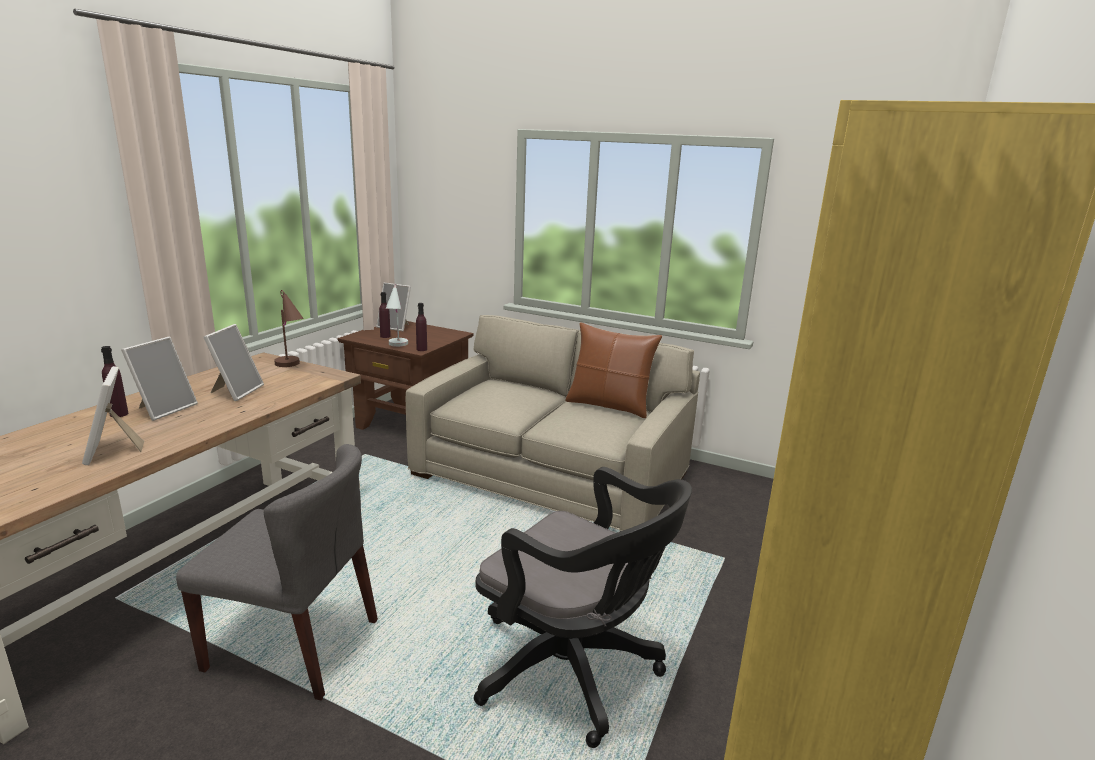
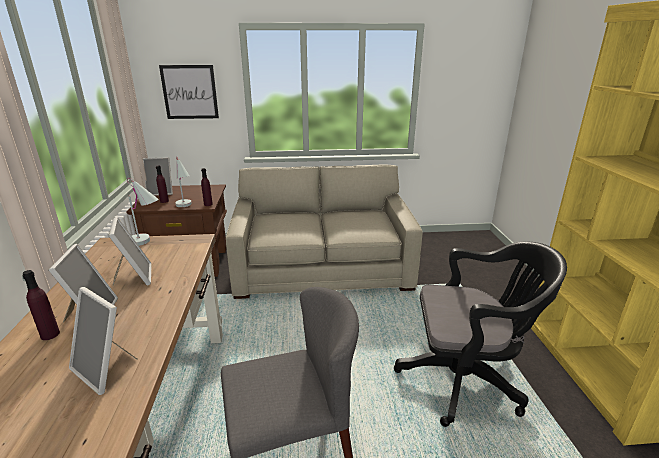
camera: 30 degrees left, 5 degrees up
brown table lamp [274,290,304,367] -> white table lamp [127,178,159,246]
brown pillow [565,322,662,418] -> none
none -> picture [159,65,219,119]

